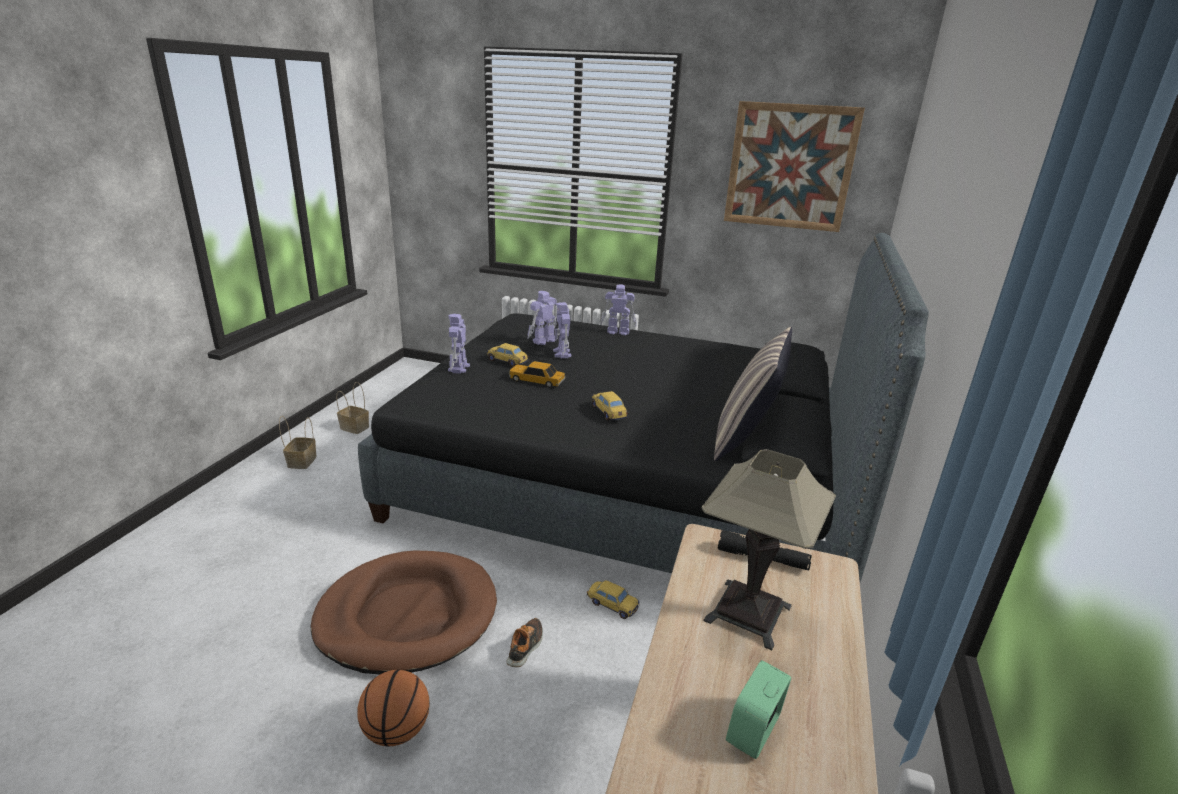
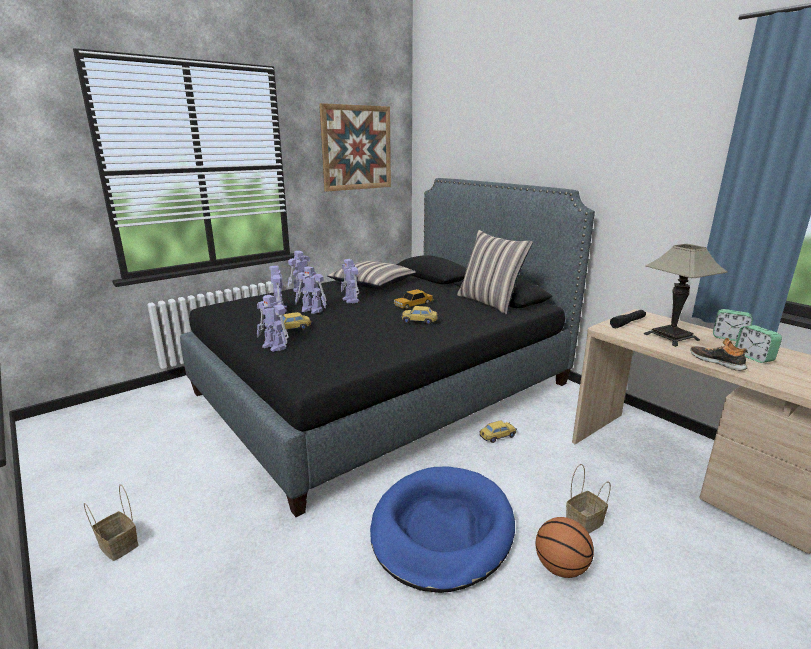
camera: 55 degrees left, 5 degrees down
brown dog bed [311,550,497,675] -> blue dog bed [370,466,515,593]
basket [336,382,369,434] -> basket moved to [566,464,611,533]
shoe [506,618,543,667] -> shoe moved to [690,338,748,371]
toy car [509,361,566,388] -> toy car moved to [394,289,434,309]
none -> pillow [327,260,416,289]
none -> toy robot [341,259,360,303]
none -> alarm clock [713,309,753,341]

